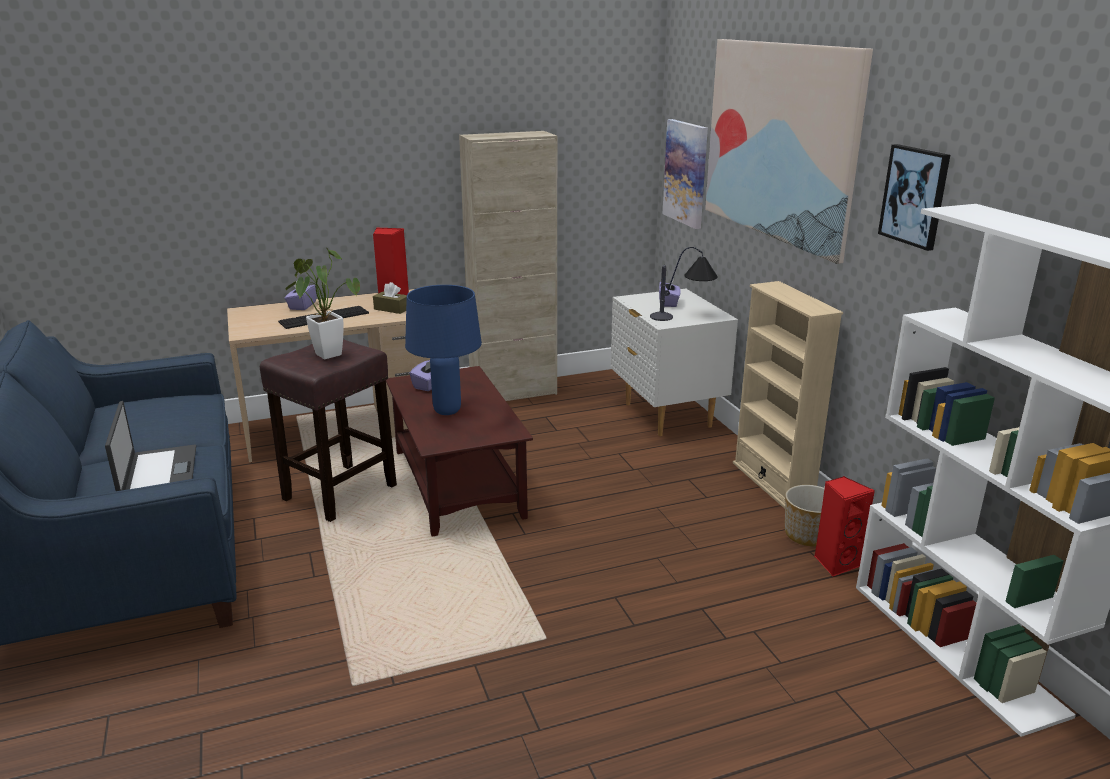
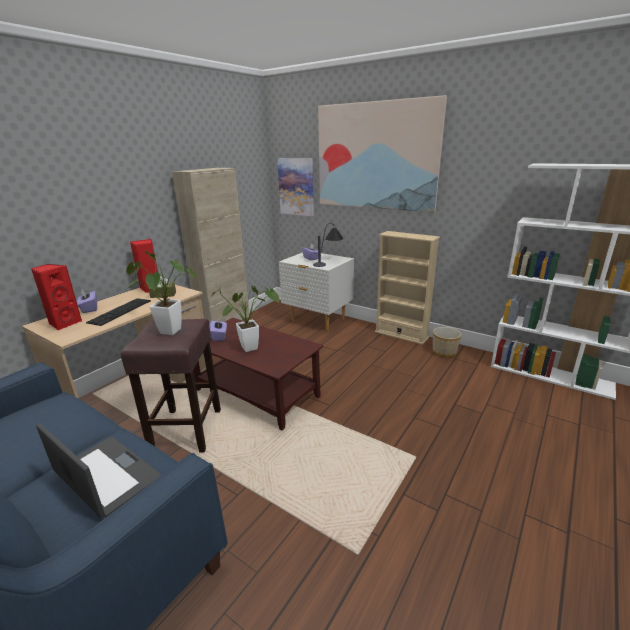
camera: 35 degrees left, 0 degrees up
blue table lamp [405,285,482,415] -> potted plant [211,286,280,352]
red speaker [815,476,875,576] -> red speaker moved to [31,264,82,331]
picture [878,144,950,251] -> none

